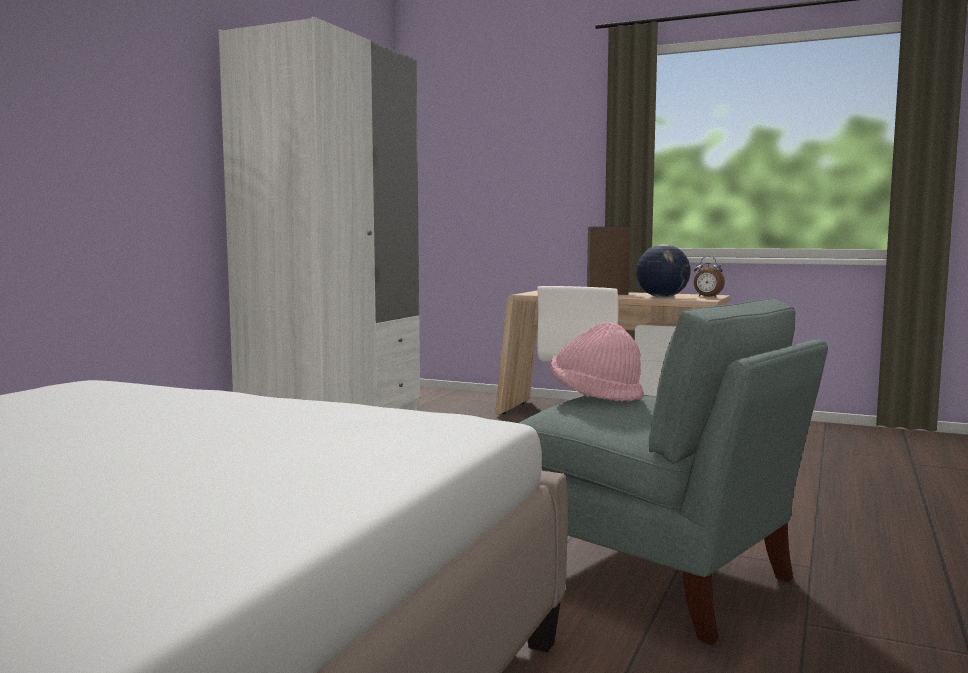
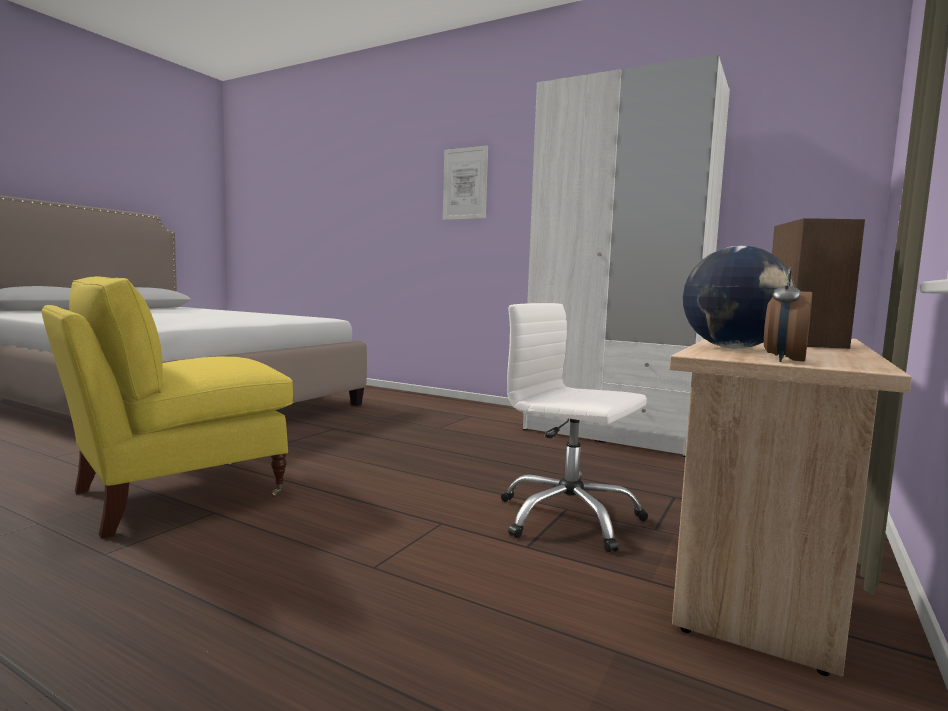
camera: 95 degrees right, 0 degrees up
grey armchair [519,299,828,645] -> yellow armchair [42,276,293,539]
pink hat [550,322,644,402] -> none
none -> picture [443,145,488,220]

